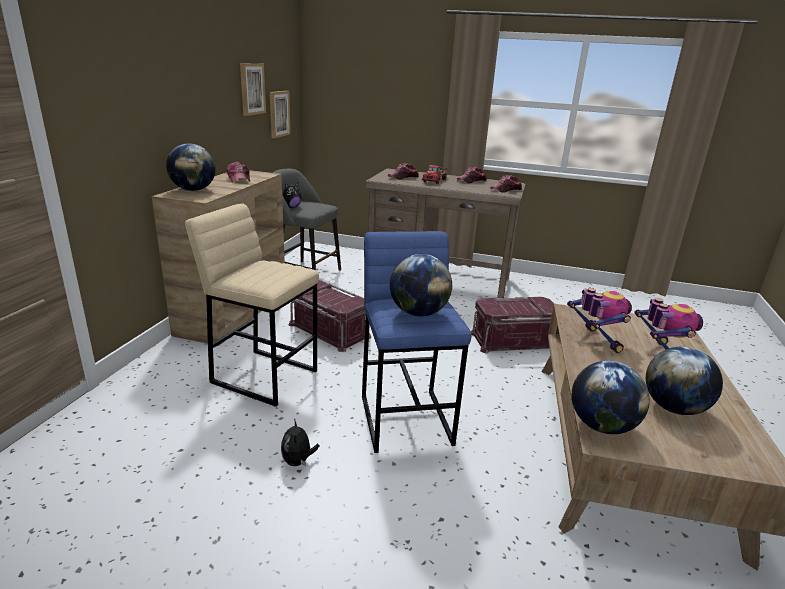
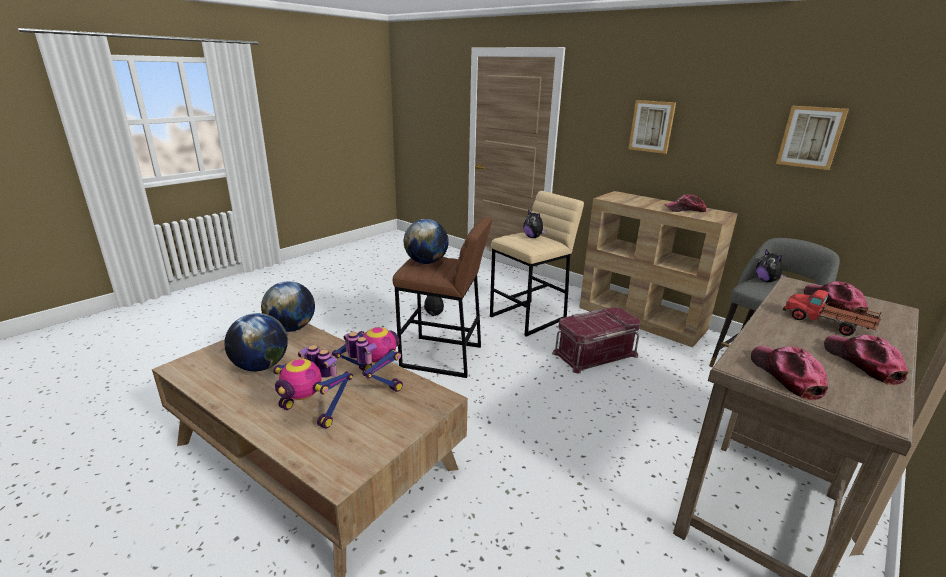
camera: 115 degrees right, 0 degrees up
globe [166,143,216,191] -> none
picture [270,91,291,138] -> picture moved to [628,100,676,154]
blue stool [362,231,471,453] -> brown stool [393,217,492,378]
red storage box [471,297,554,354] -> none
toy robot [567,288,632,353] -> toy robot turned 150 degrees counterclockwise [332,327,403,392]
none -> plush toy [523,210,547,238]

